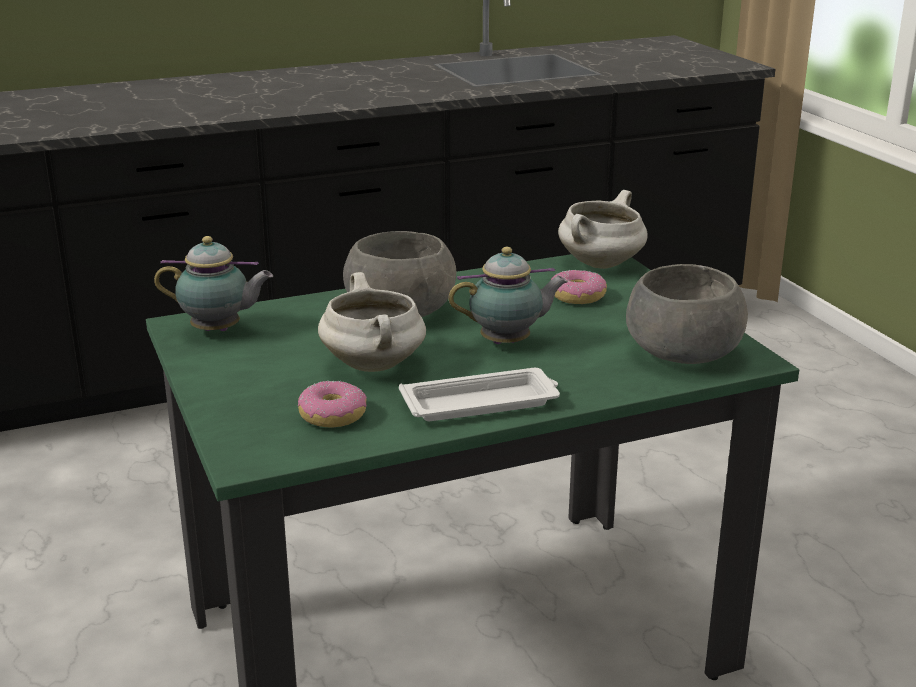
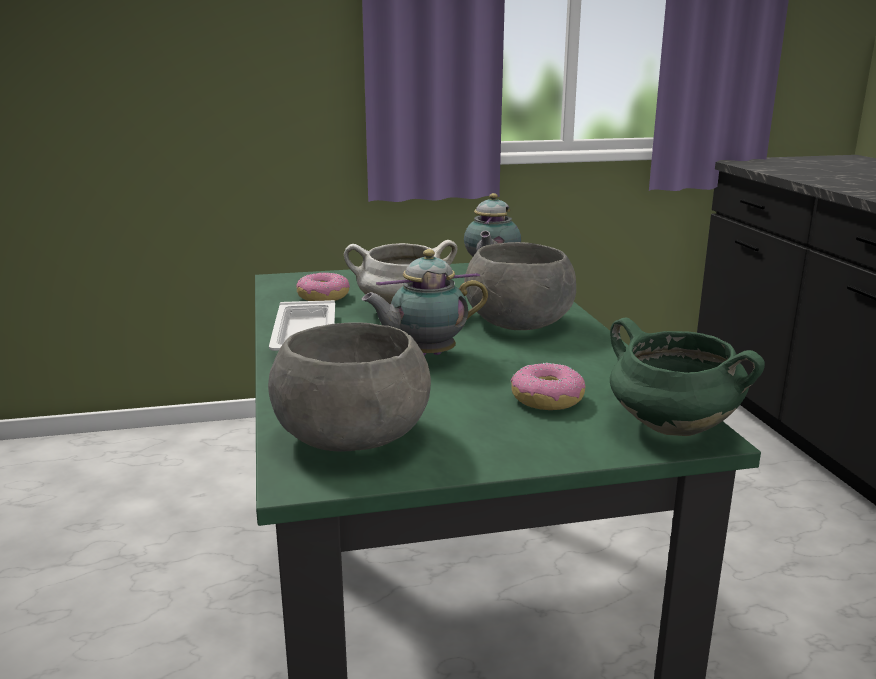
camera: 100 degrees right, 5 degrees down
teapot [448,247,568,344] -> teapot turned 75 degrees clockwise [362,249,488,356]
white cooking pot [558,190,648,269] -> green cooking pot [610,318,765,436]

